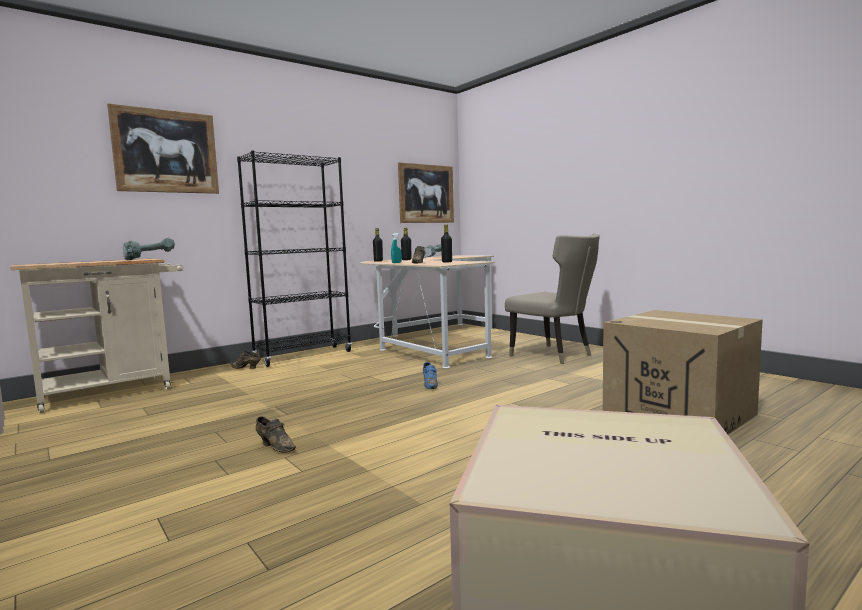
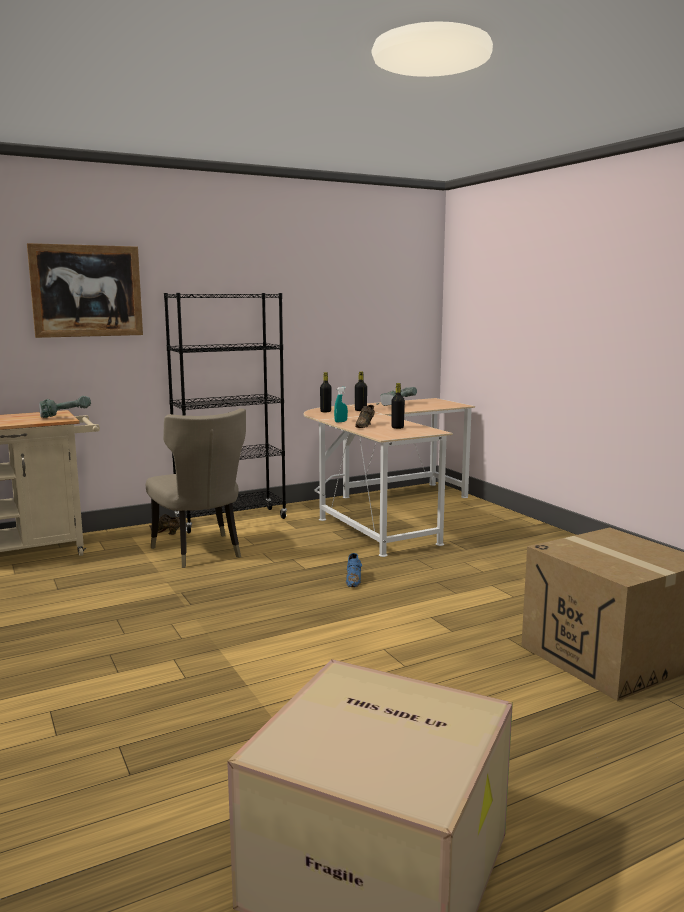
camera: 10 degrees right, 5 degrees up
brown shoe [255,417,296,453] -> none
picture [398,162,454,223] -> none
beige chair [505,234,600,364] -> beige chair moved to [146,408,246,568]

